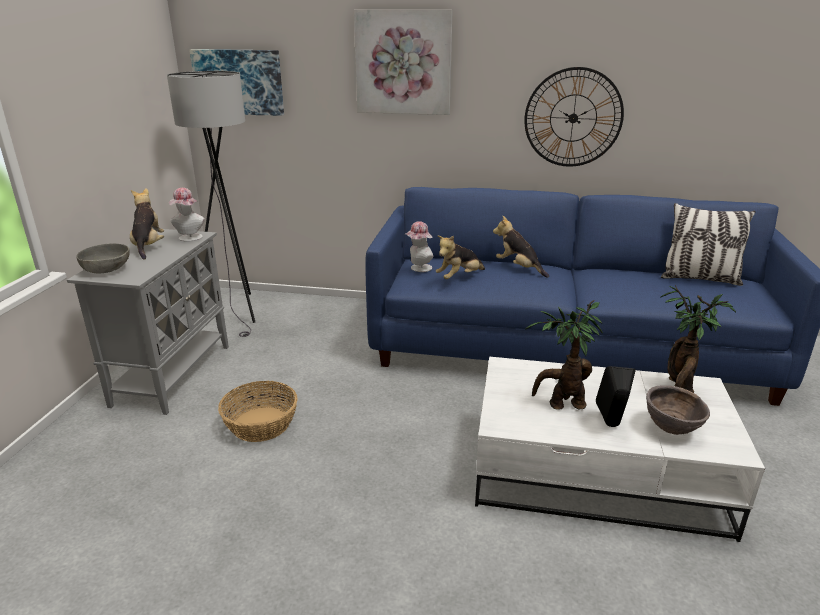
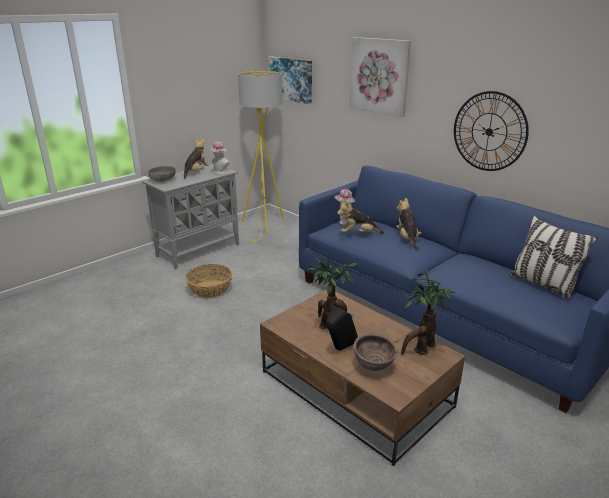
camera: 35 degrees right, 0 degrees up
grey floor lamp [167,71,255,337] -> yellow floor lamp [238,71,284,242]
white coffee table [475,357,765,542] -> brown coffee table [260,289,465,466]

